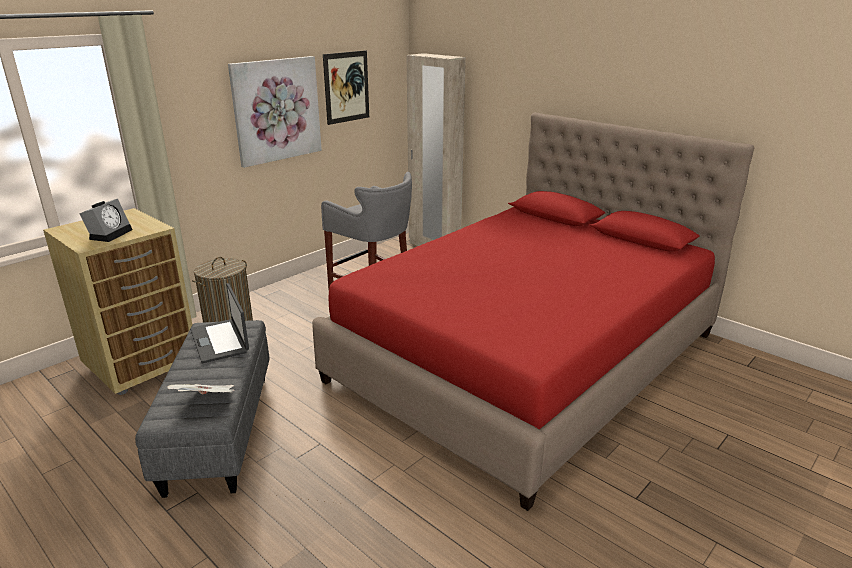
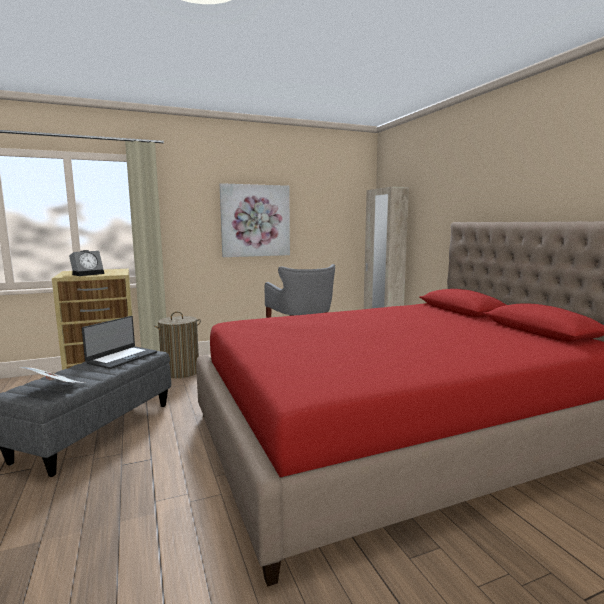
camera: 25 degrees right, 15 degrees down
laptop [190,283,249,363] -> laptop turned 150 degrees counterclockwise [82,316,157,369]
picture [323,50,369,125] -> none

